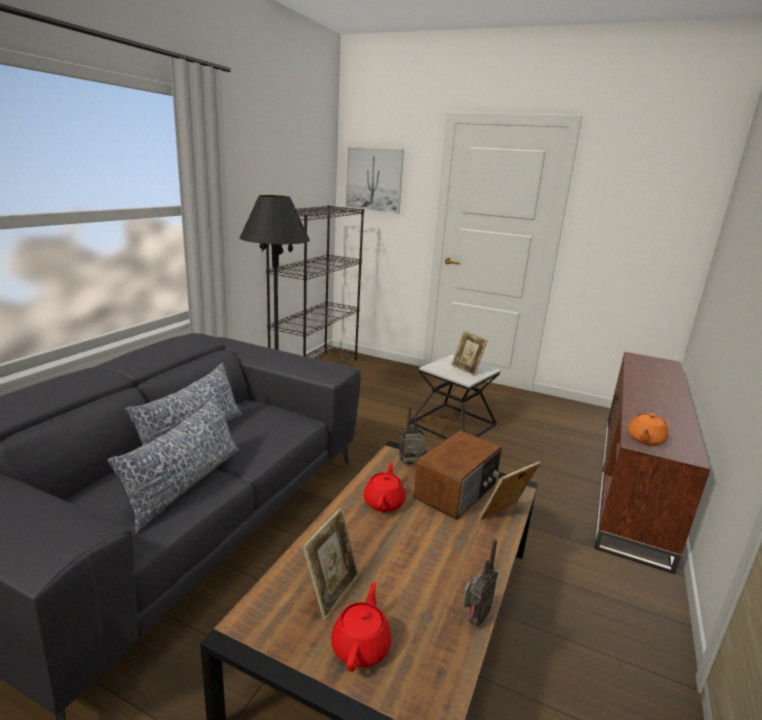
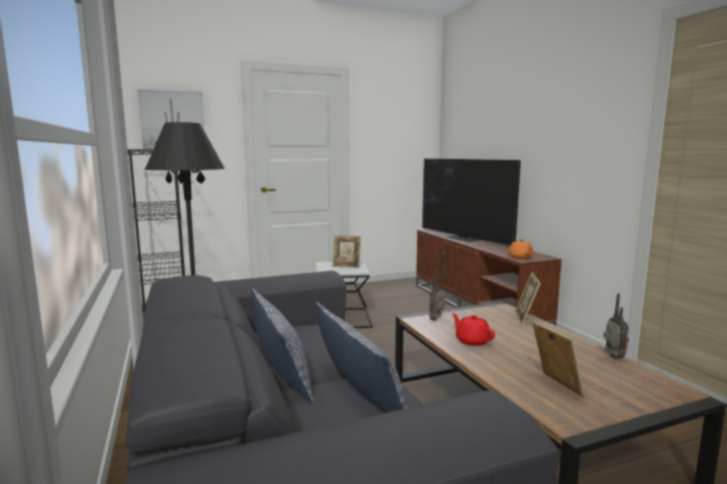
camera: 45 degrees left, 10 degrees down
red teapot [331,581,391,672] -> none
radio [414,430,502,519] -> none
none -> television [422,158,521,246]

